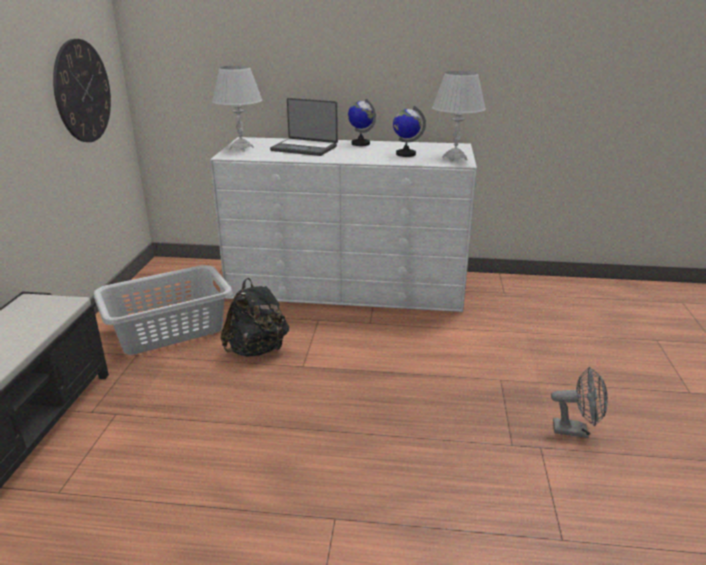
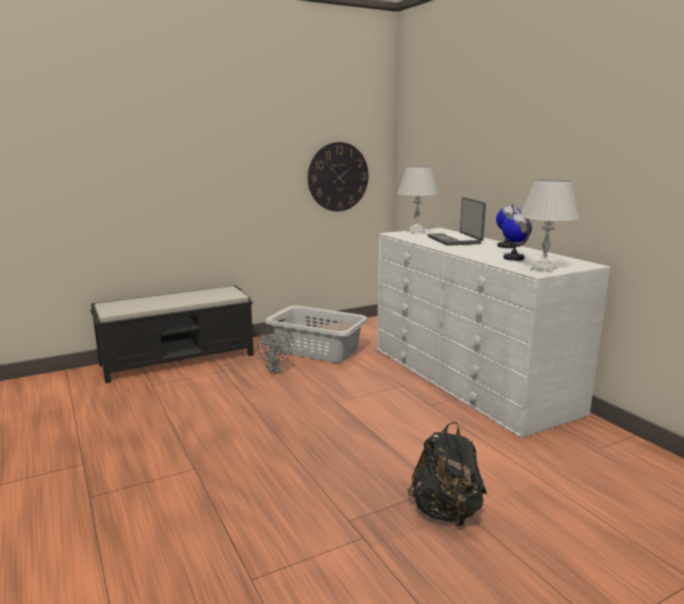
camera: 55 degrees right, 10 degrees down
black backpack [221,278,289,357] -> black backpack moved to [407,422,487,526]
grey fan [551,367,608,438] -> grey fan moved to [258,327,294,373]

